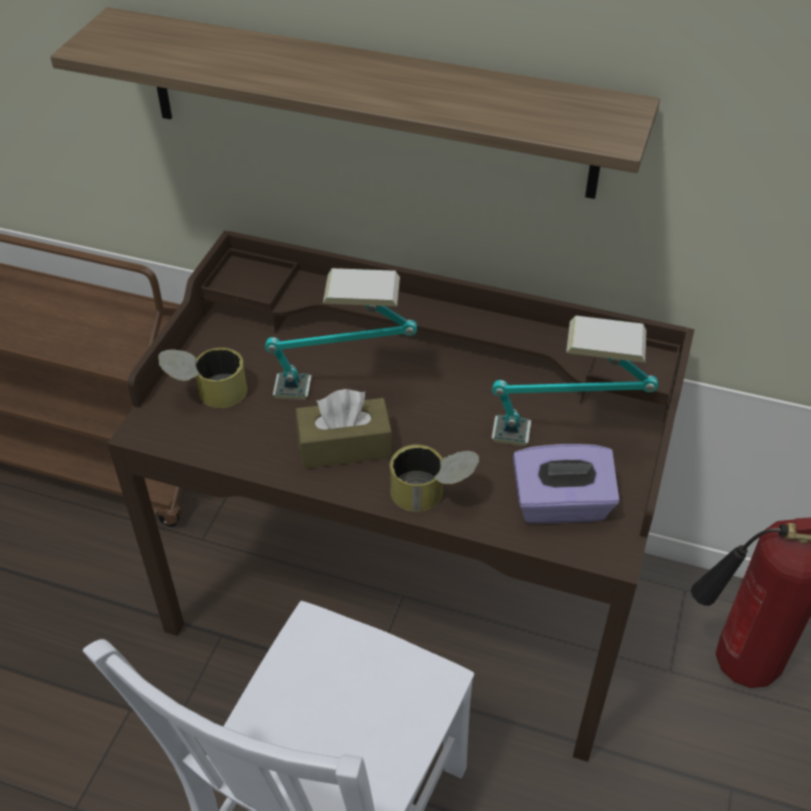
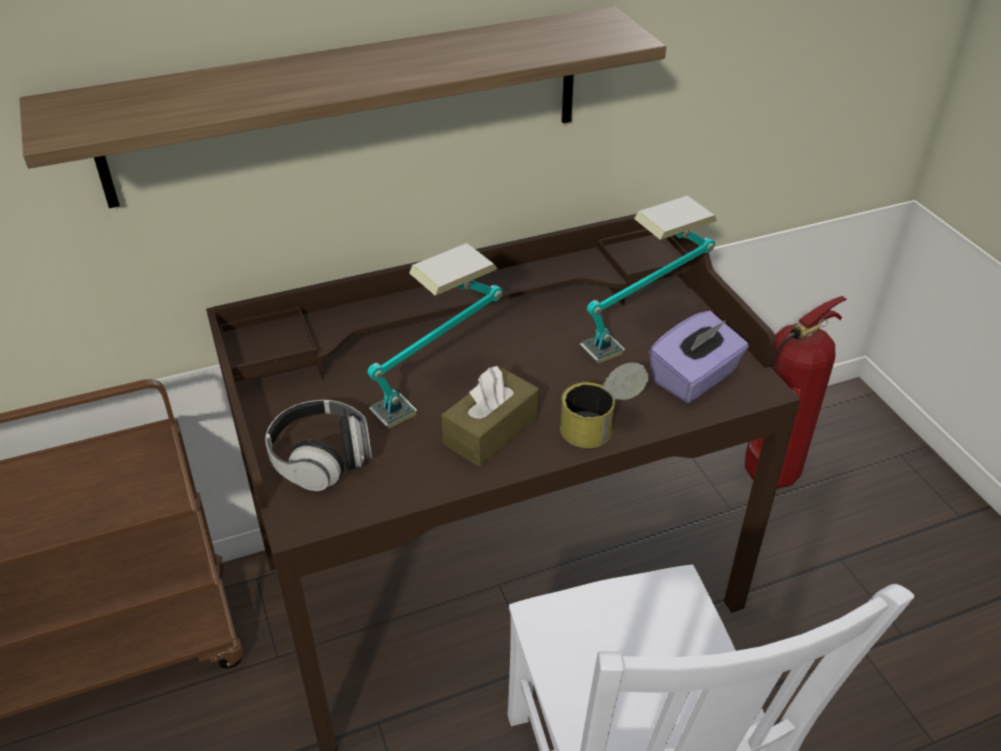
camera: 40 degrees left, 5 degrees down
can [158,348,247,408] -> headphones [265,400,372,491]

